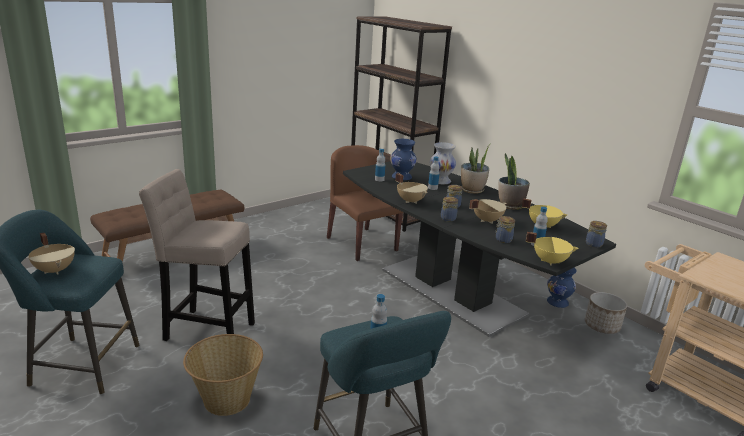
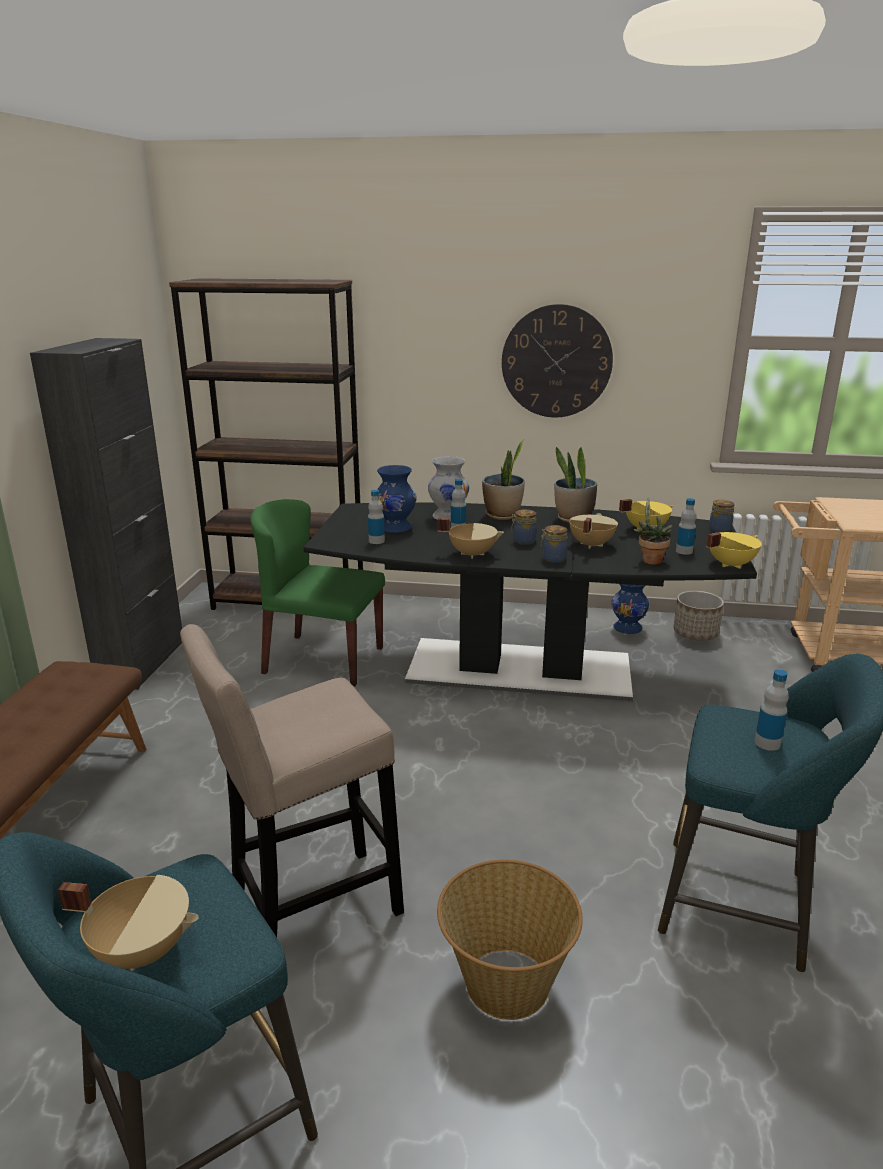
camera: 40 degrees left, 0 degrees up
brown chair [327,145,404,261] -> green chair [250,499,385,686]
jar [495,216,515,243] -> potted plant [633,497,673,565]
none -> black cabinet [30,338,182,690]
none -> wall clock [502,304,613,417]

